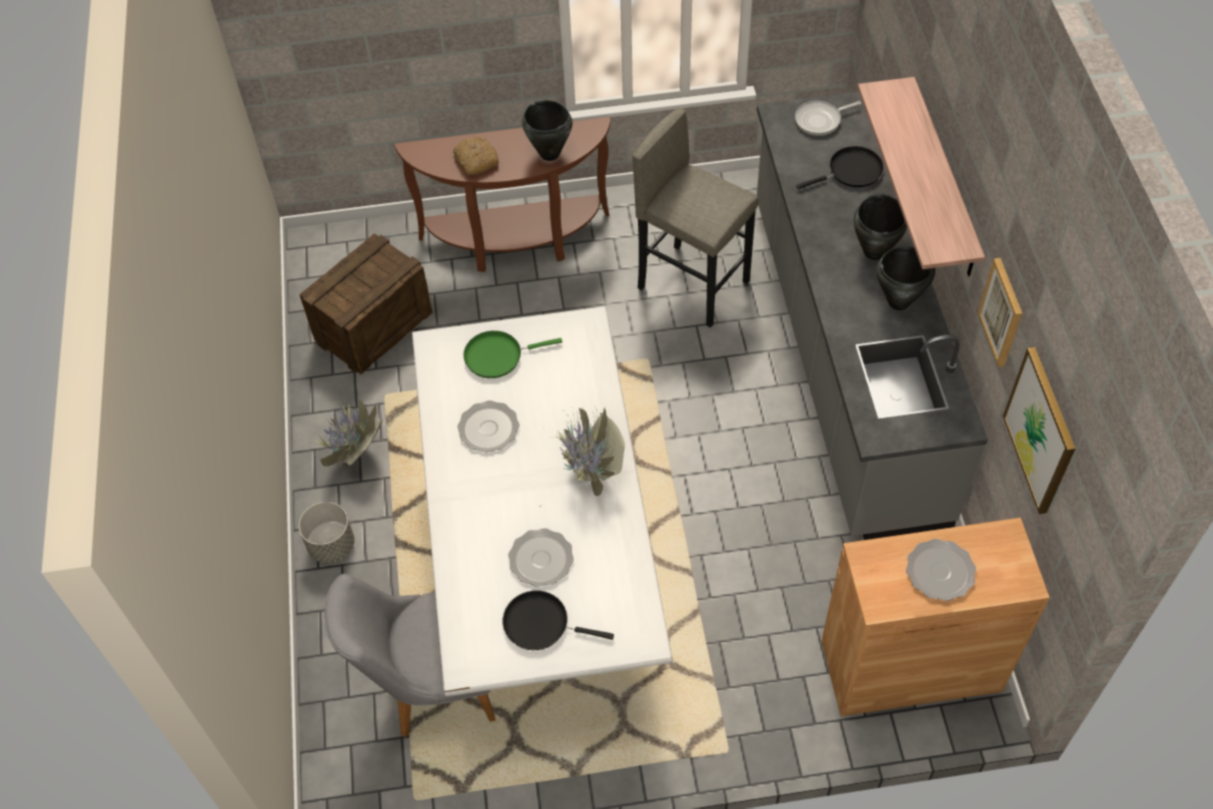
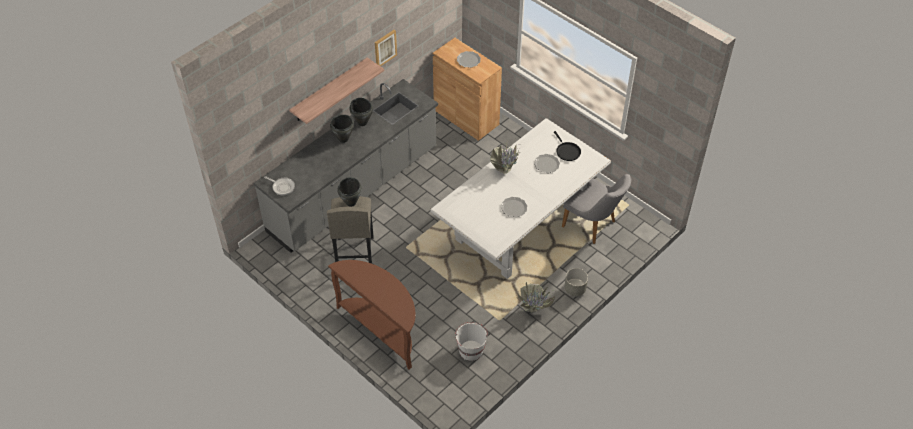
camera: 130 degrees left, 5 degrees down
crate [299,233,433,374] -> white bucket [455,322,488,361]
bread [453,137,499,175] -> none
green frying pan [463,331,562,378] -> none
black cooking pot [522,100,573,161] -> black cooking pot moved to [337,177,362,207]
black frying pan [796,146,884,189] -> none
picture [1003,347,1076,514] -> none

